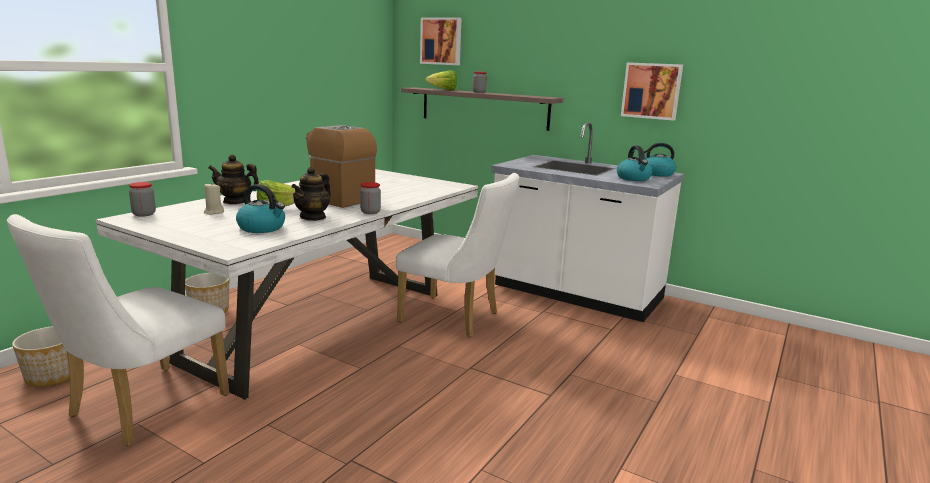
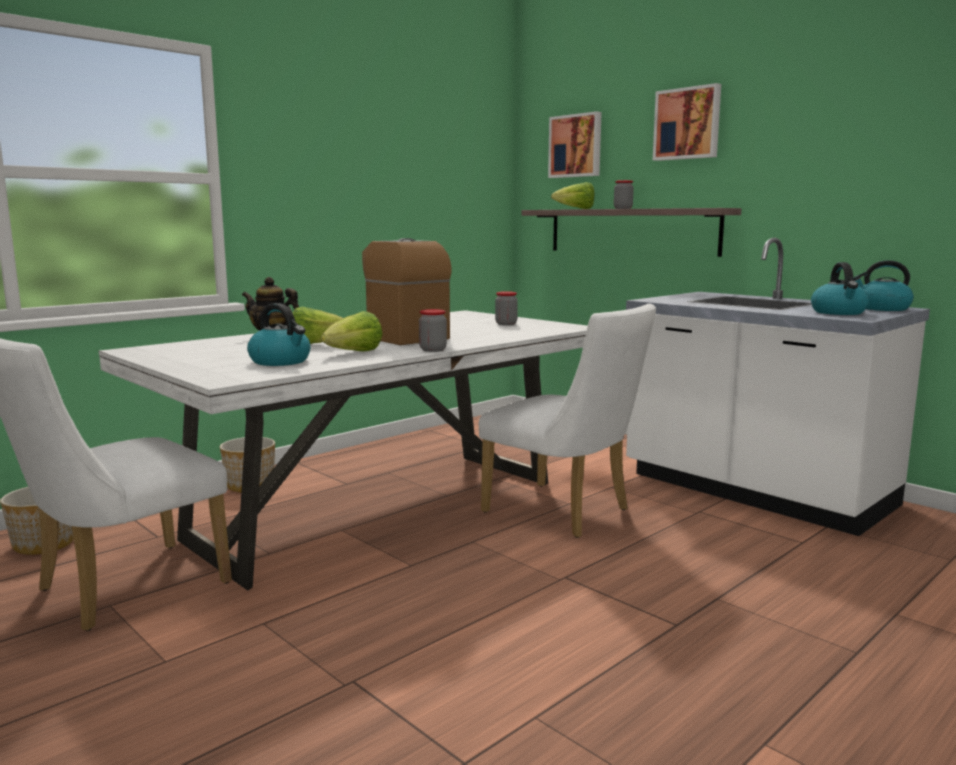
camera: 15 degrees right, 5 degrees down
jar [129,182,156,217] -> jar moved to [495,291,518,325]
beige candle [204,182,224,215] -> none
teapot [291,167,331,221] -> lettuce [321,311,383,352]
picture [621,62,683,121] -> picture moved to [653,83,721,161]

